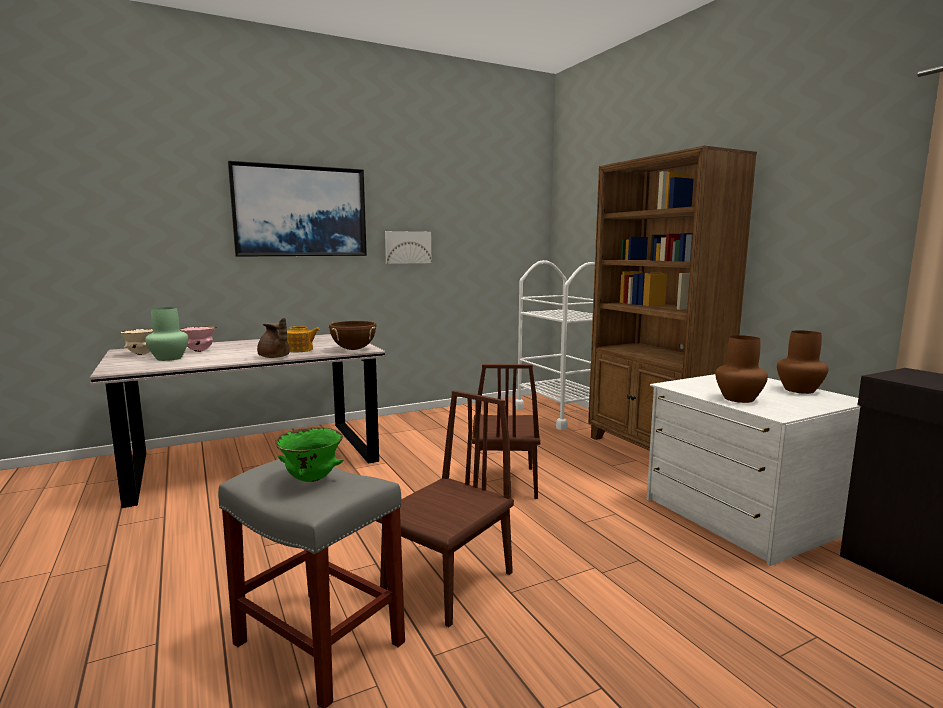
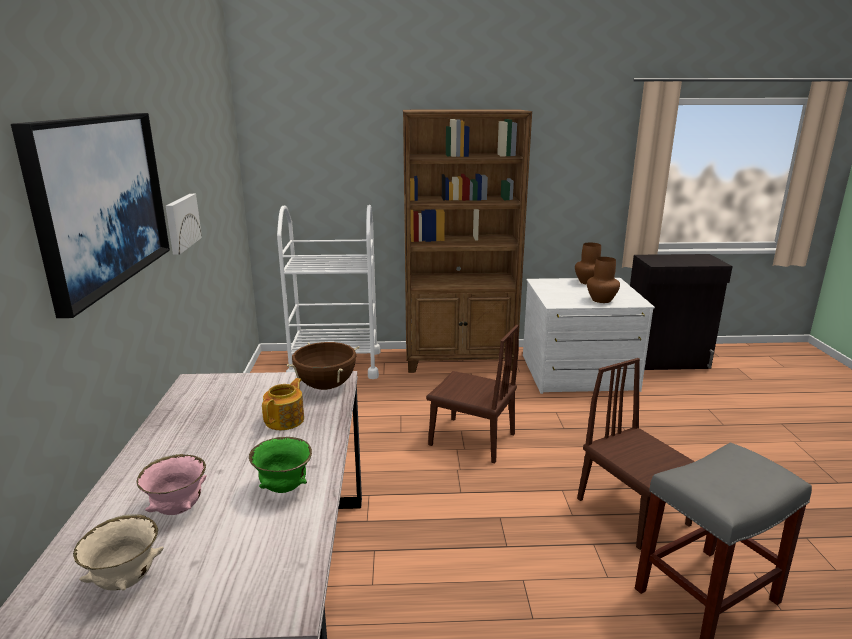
camera: 65 degrees left, 10 degrees up
green vase [145,307,189,361] -> none
brown teapot [257,318,290,358] -> none
green bowl [275,427,343,482] -> green bowl moved to [249,437,312,493]

